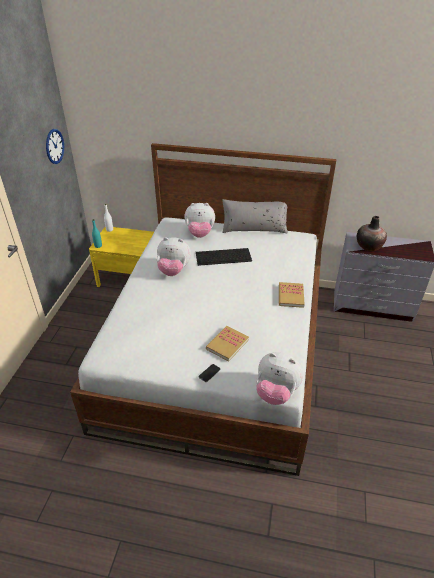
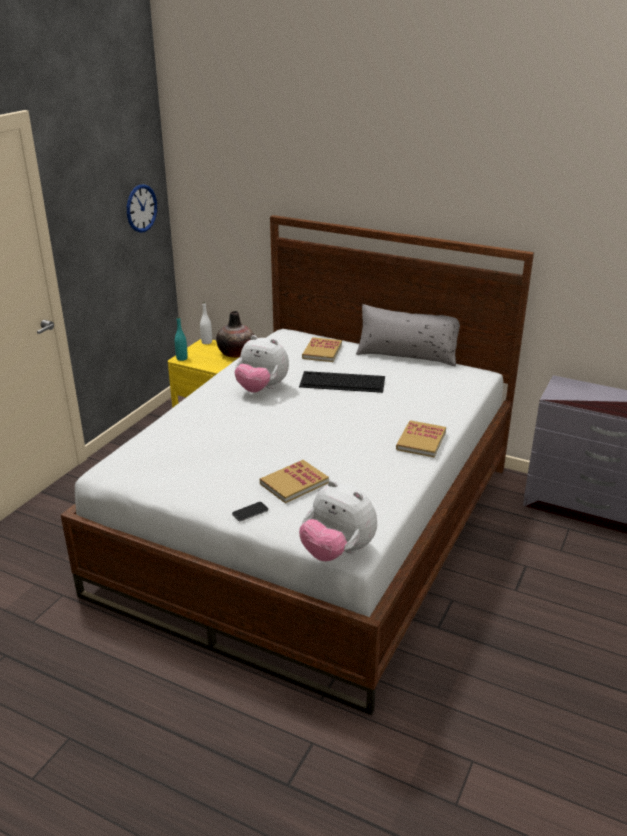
camera: 15 degrees right, 10 degrees down
plush toy [184,203,215,238] -> book [302,337,342,362]
vase [357,216,387,251] -> vase moved to [216,311,254,358]

